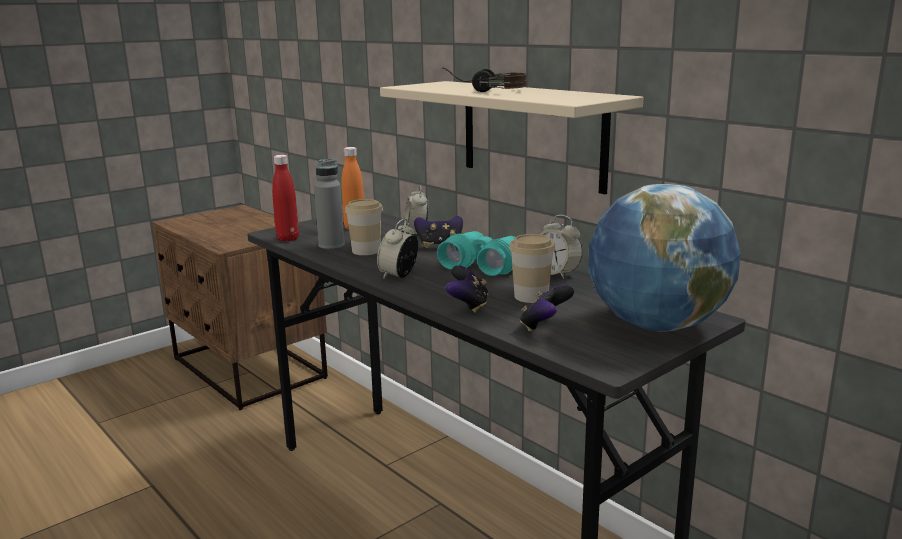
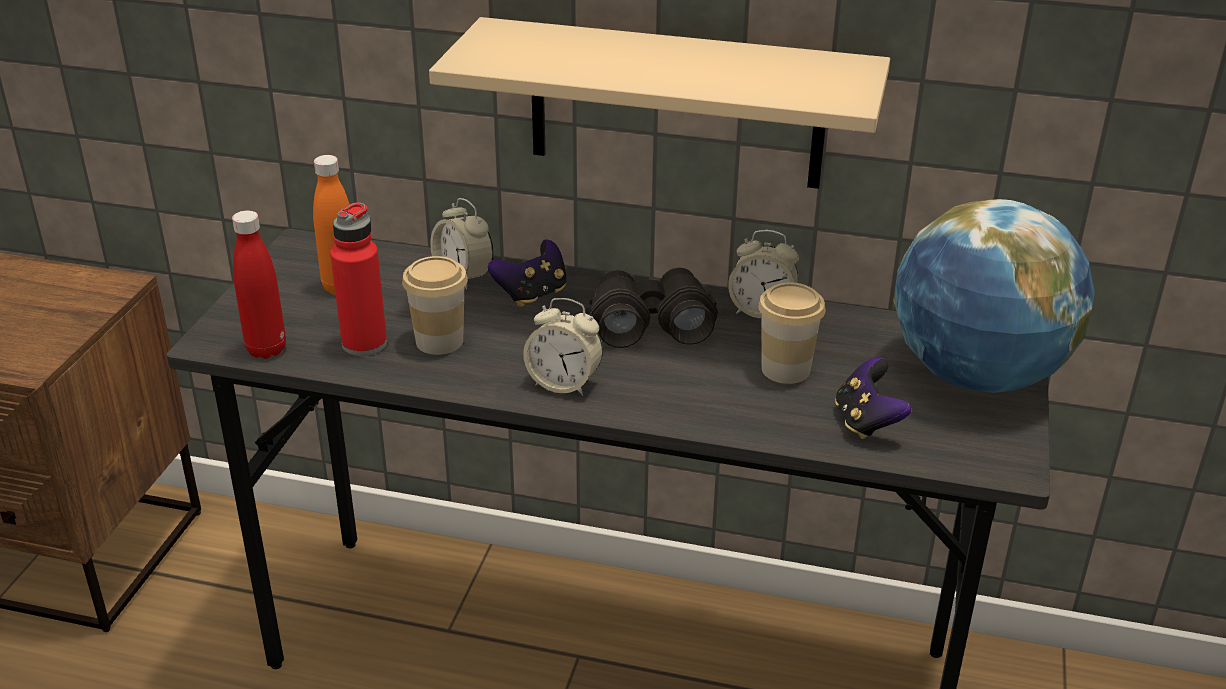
camera: 35 degrees left, 15 degrees up
grey bottle [314,158,344,249] -> red bottle [330,202,387,356]
alarm clock [377,219,418,279] -> alarm clock turned 60 degrees counterclockwise [523,298,603,396]
turquoise binoculars [437,231,515,276] -> black binoculars [586,268,718,348]
headphones [442,67,527,92] -> none
game controller [446,265,488,313] -> none

